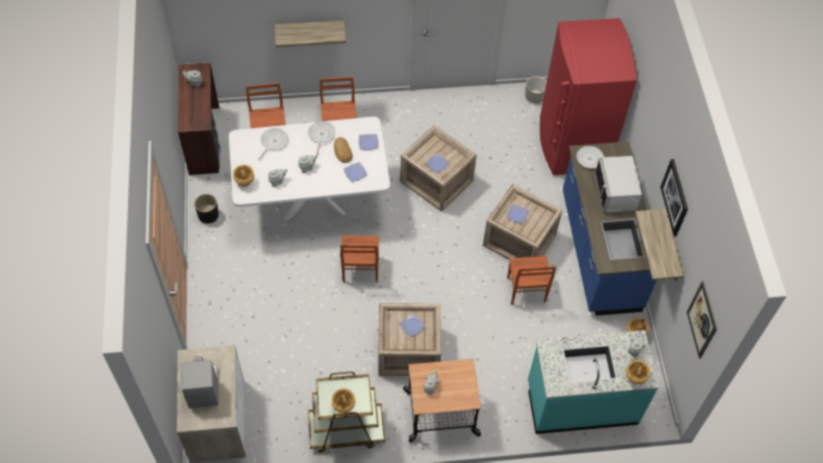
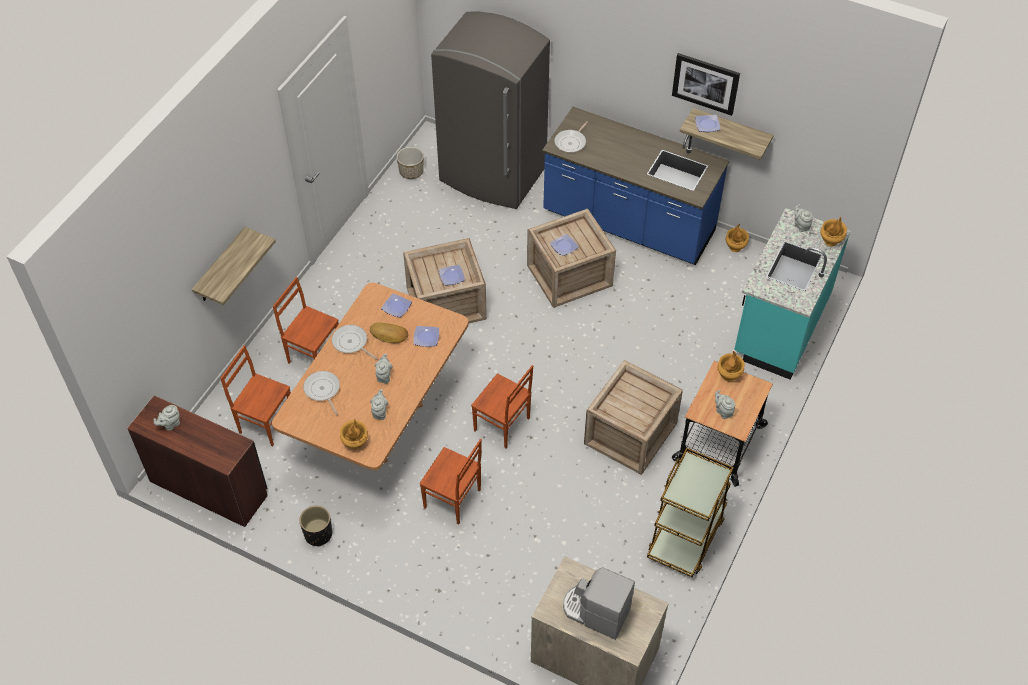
camera: 55 degrees left, 5 degrees down
white dining table [229,117,390,221] -> brown dining table [272,283,469,470]
brown vase [332,388,355,413] -> brown vase moved to [718,351,745,381]
plate [399,313,426,337] -> plate moved to [695,115,720,132]
brown chair [507,256,556,305] -> brown chair moved to [419,439,482,524]
red fridge [540,18,637,175] -> grey fridge [431,11,550,209]
grey microwave [595,156,642,213] -> none
picture [687,281,717,359] -> none

